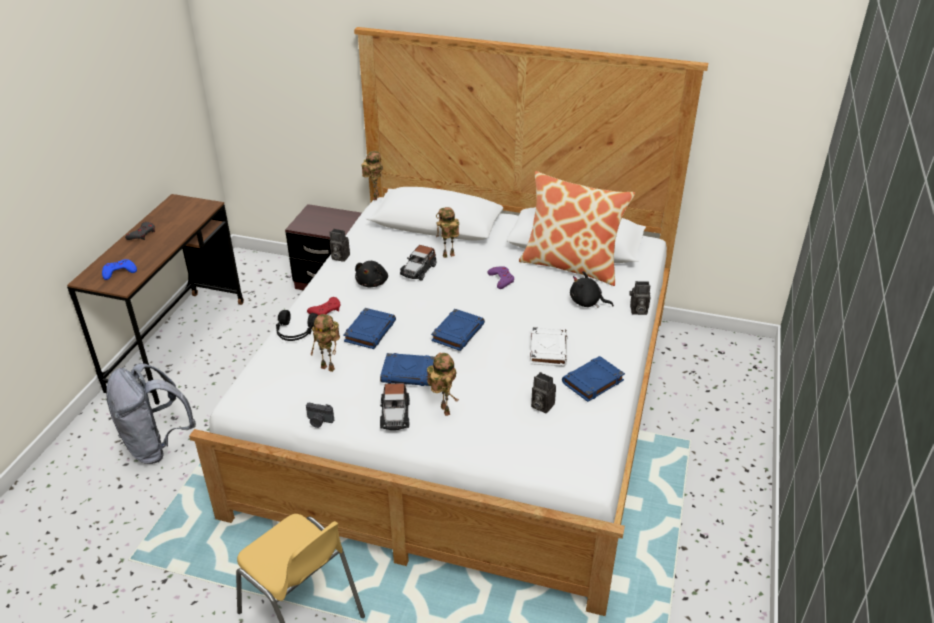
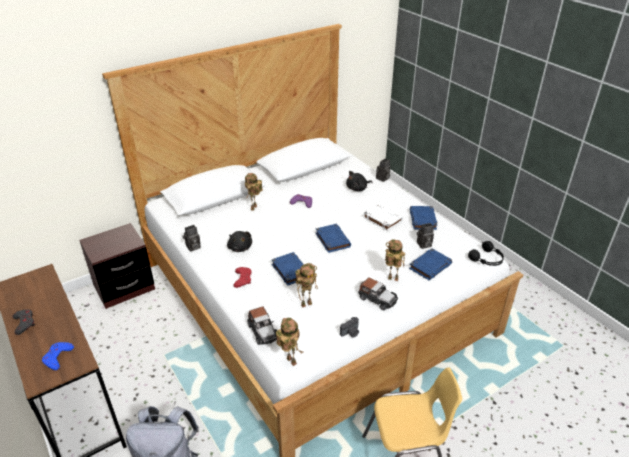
camera: 50 degrees left, 0 degrees up
black headphones [276,310,319,341] -> black headphones moved to [468,241,504,266]
toy robot [361,151,383,200] -> toy robot moved to [276,318,303,366]
blue book [380,353,435,386] -> blue book moved to [409,248,452,280]
toy car [400,245,436,281] -> toy car moved to [248,306,277,345]
pillow [519,171,635,286] -> none

